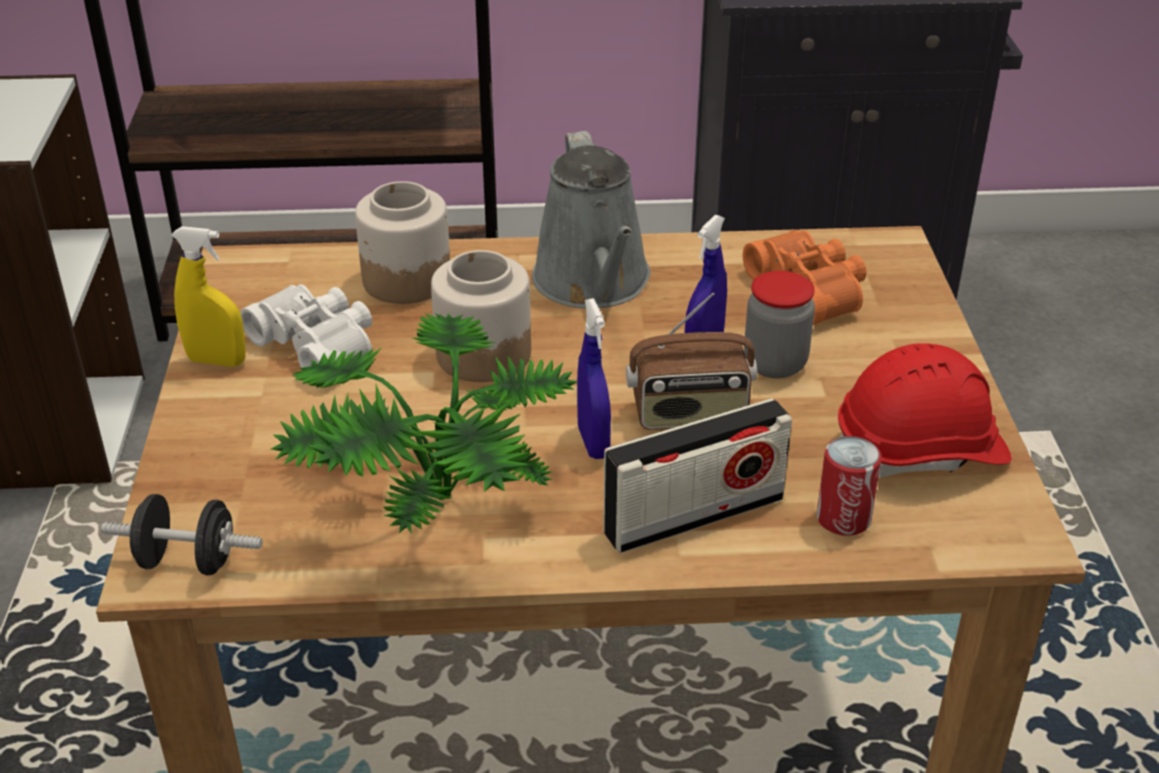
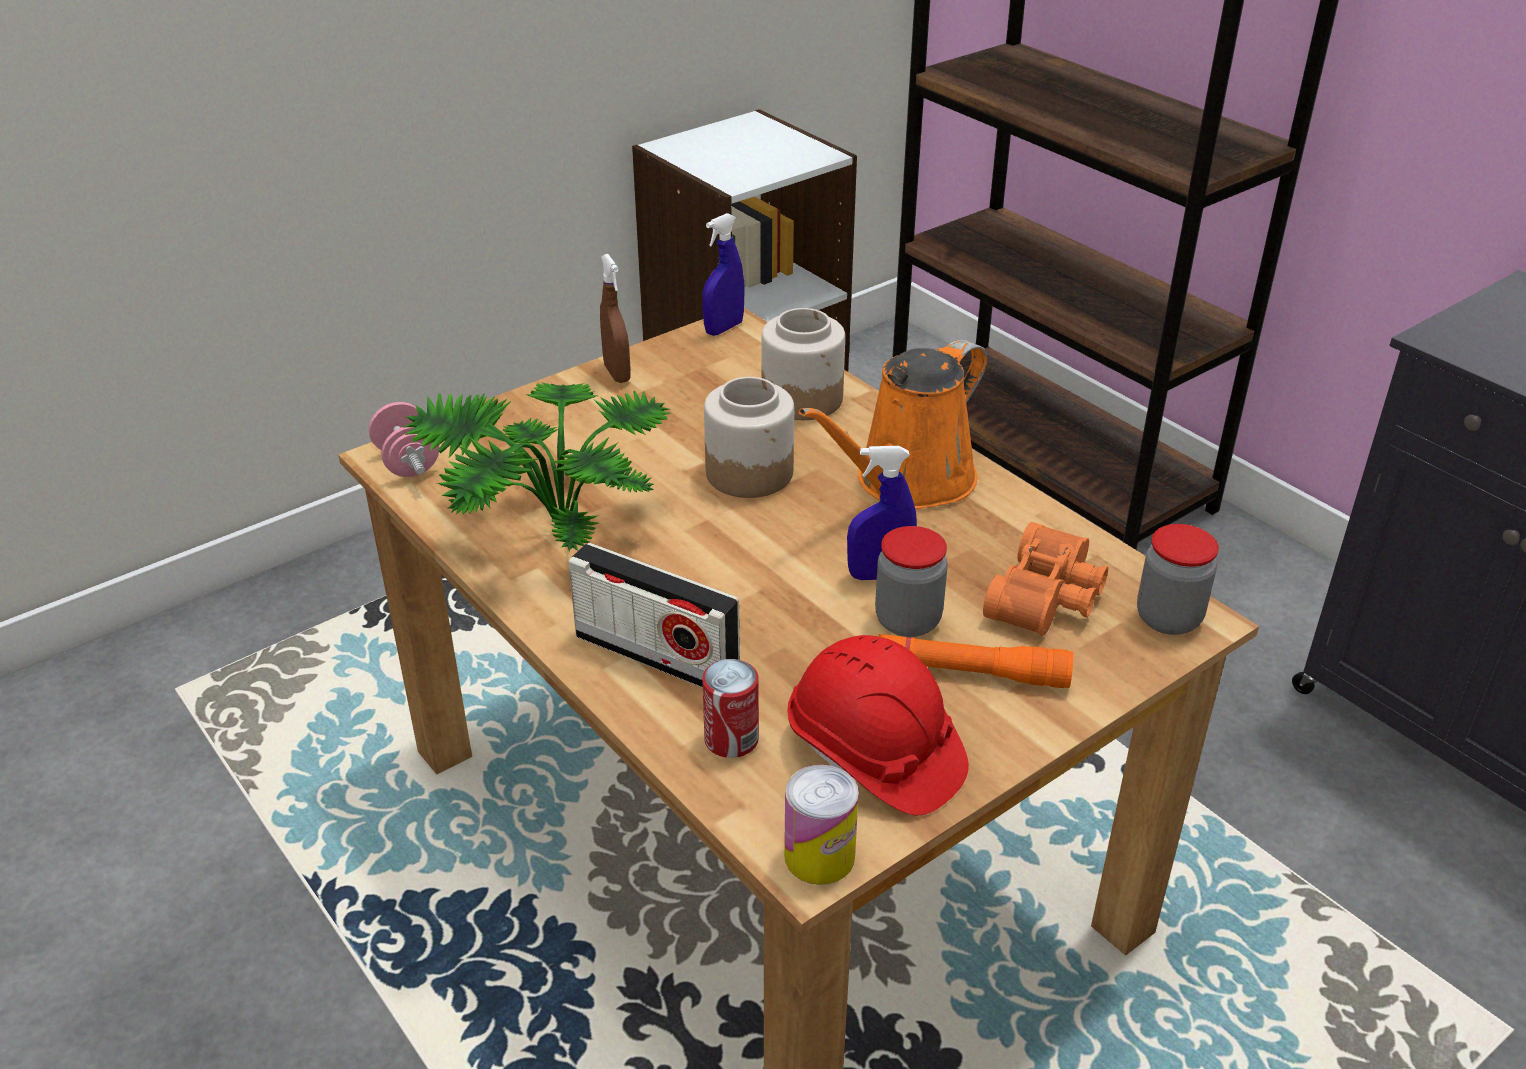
camera: 55 degrees right, 0 degrees up
black dumbbell [101,494,262,576] -> pink dumbbell [369,402,439,477]
yellow spray bottle [171,226,246,367] -> brown spray bottle [600,254,631,383]
white binoculars [240,284,372,371] -> none
grey watering can [532,131,651,308] -> orange watering can [799,340,987,509]
blue spray bottle [577,298,611,459] -> blue spray bottle moved to [702,213,745,336]
radio [626,293,757,430] -> none
none -> can [784,765,859,885]
none -> orange flashlight [878,634,1073,688]
none -> jar [1137,524,1219,635]

